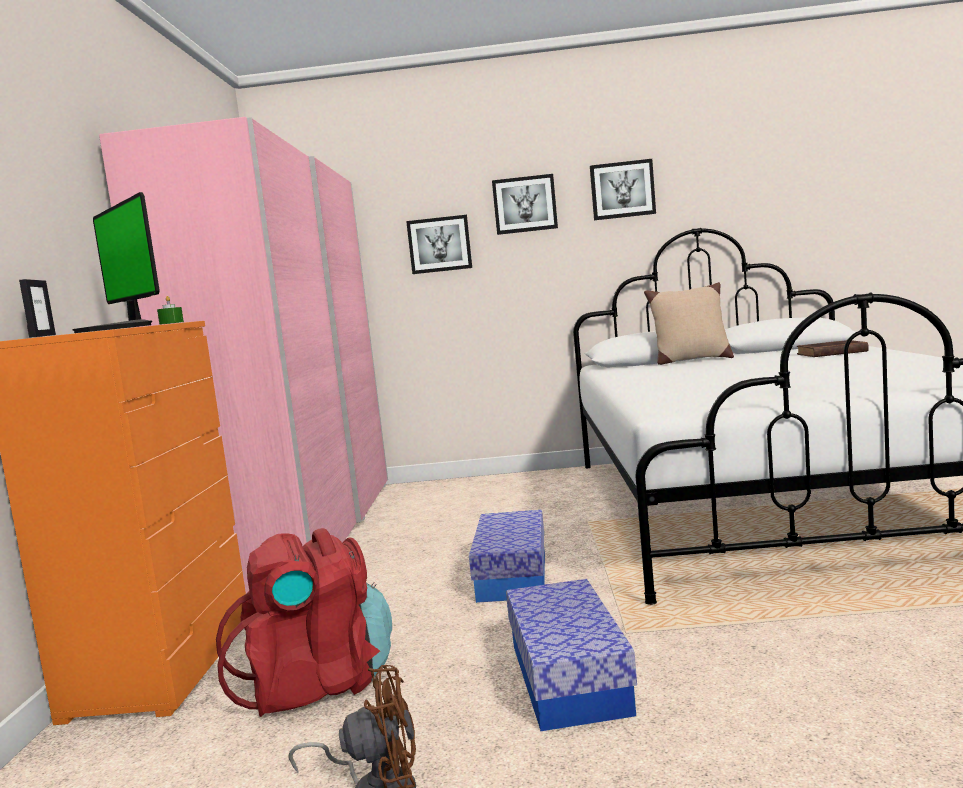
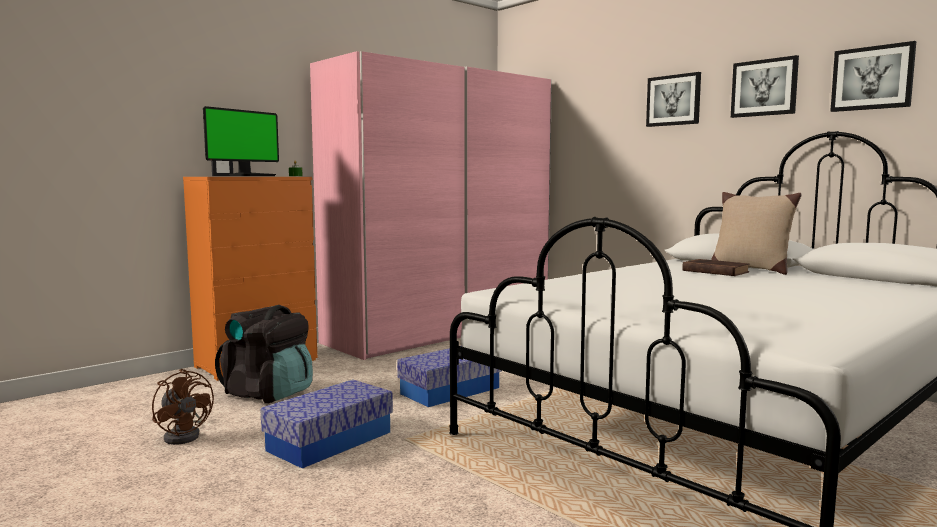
camera: 45 degrees right, 0 degrees up
monitor [72,192,160,333] -> monitor turned 150 degrees counterclockwise [203,106,279,176]
red backpack [216,528,392,717] -> black backpack [215,305,313,404]
picture [406,215,472,274] -> picture moved to [830,41,916,112]
brown book [797,340,869,357] -> brown book moved to [682,259,750,276]

